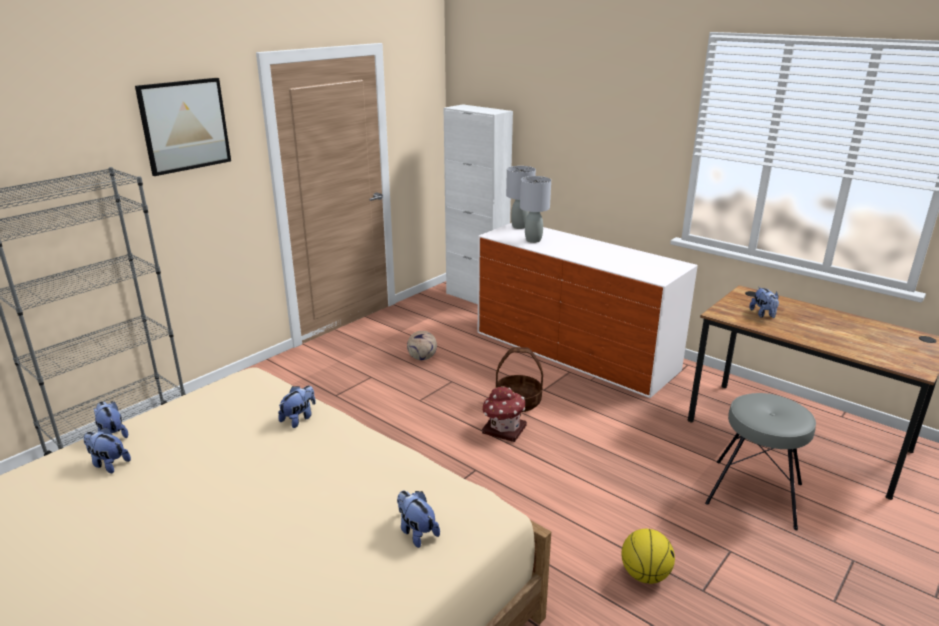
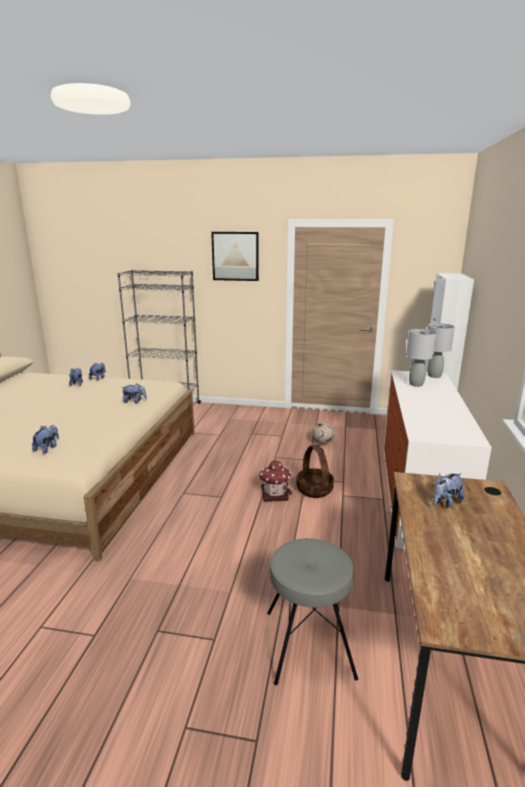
camera: 60 degrees right, 5 degrees down
basketball [621,529,675,584] -> none

